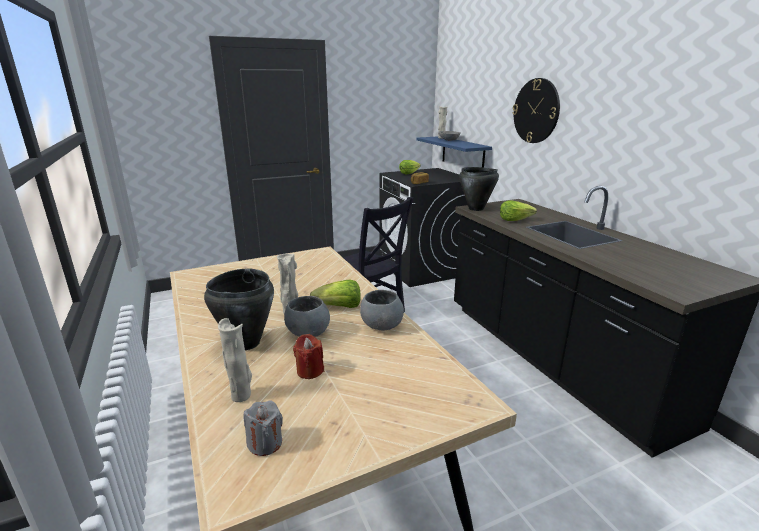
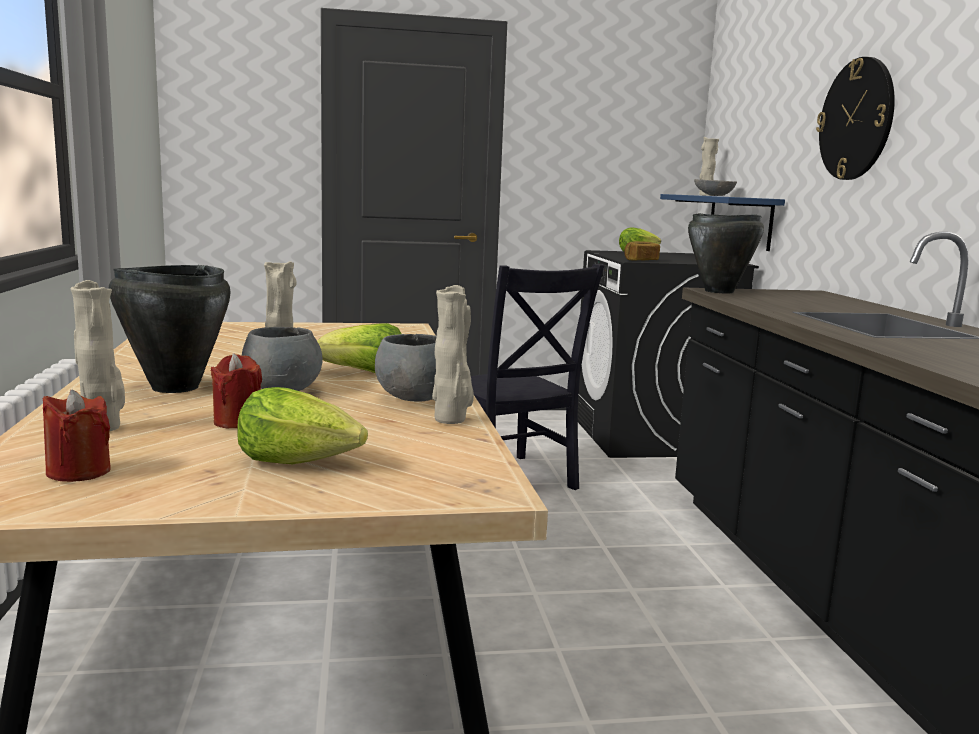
camera: 15 degrees right, 10 degrees down
grey candle [244,400,283,456] -> red candle [43,390,111,482]
lettuce [500,200,537,221] -> lettuce moved to [237,387,368,464]
none -> beige vase [432,285,474,424]

